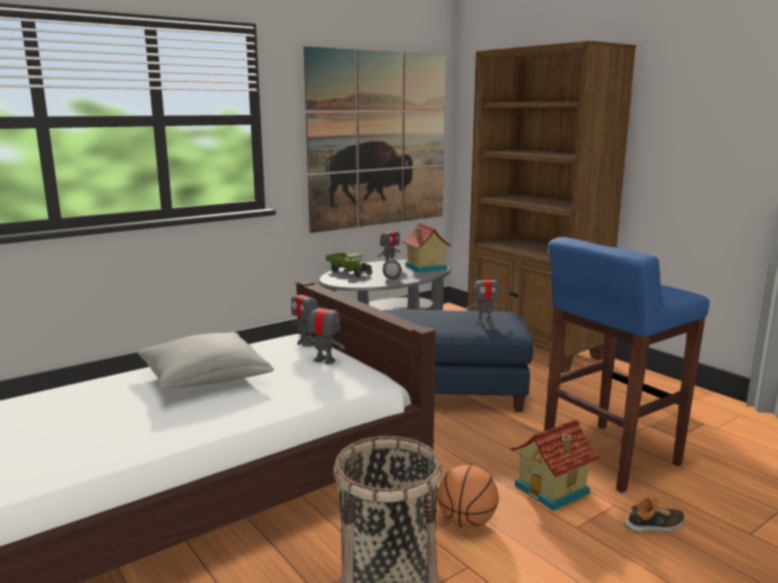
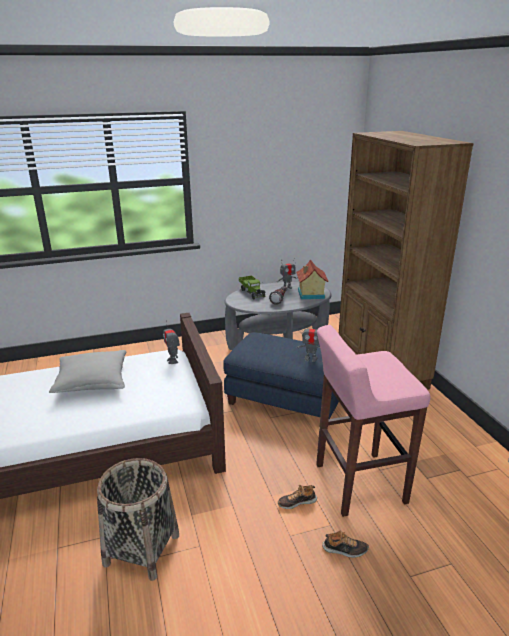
camera: 20 degrees right, 10 degrees up
toy robot [303,298,345,364] -> none
picture [304,46,446,233] -> none
basketball [437,465,499,528] -> none
toy house [511,419,599,511] -> shoe [278,485,317,509]
blue stool [544,237,709,493] -> pink stool [316,325,430,517]

